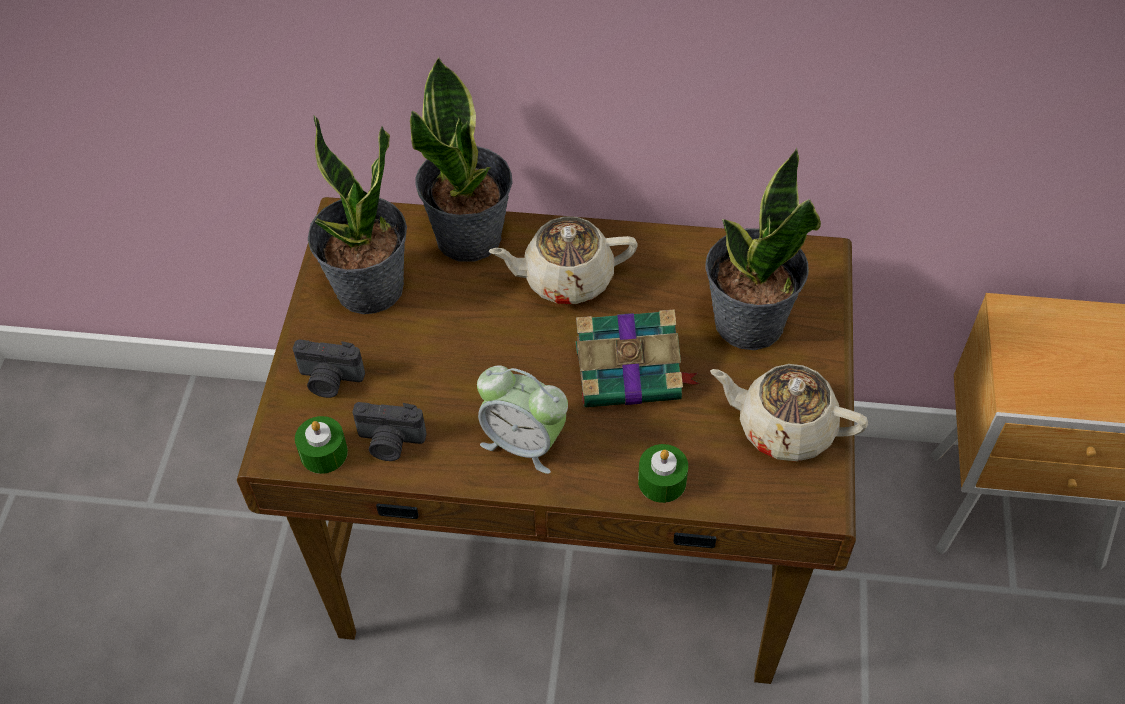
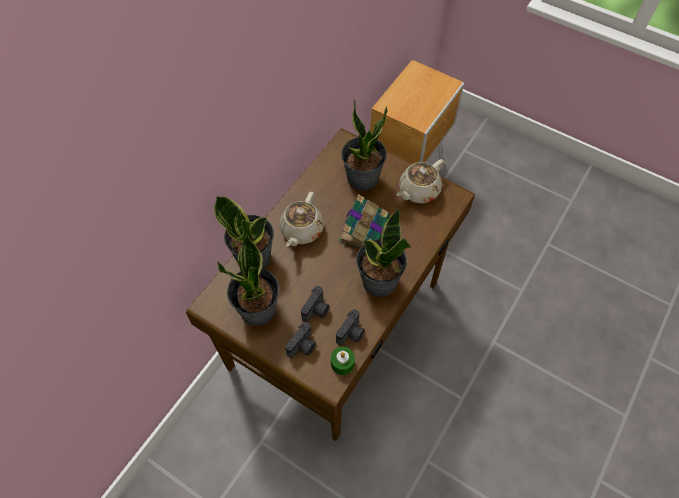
camera: 65 degrees left, 5 degrees up
alarm clock [477,365,568,474] -> potted plant [356,207,411,297]
green candle [638,444,688,503] -> none
none -> camera [301,286,329,322]

